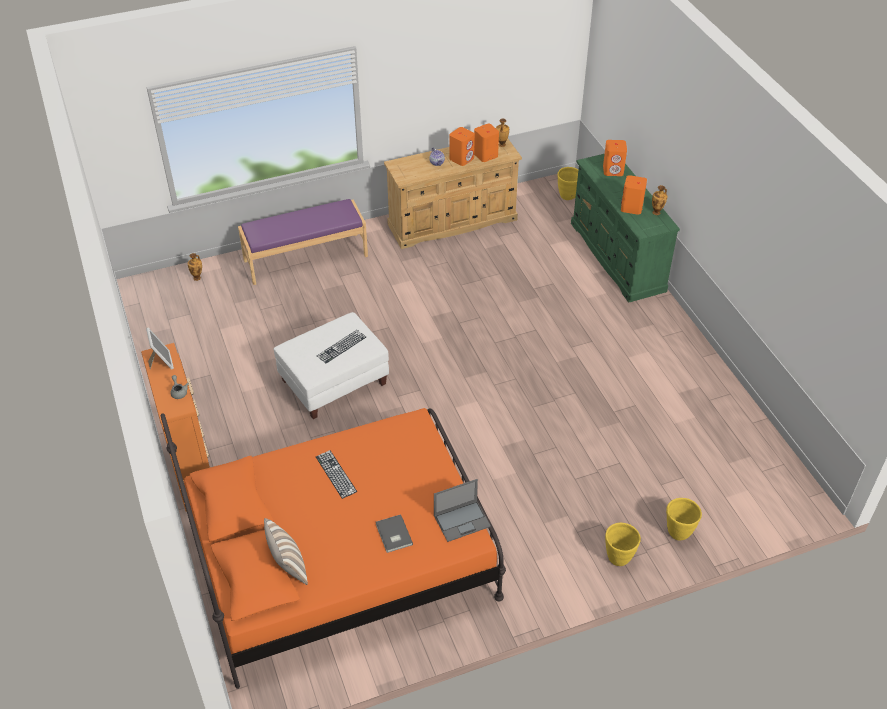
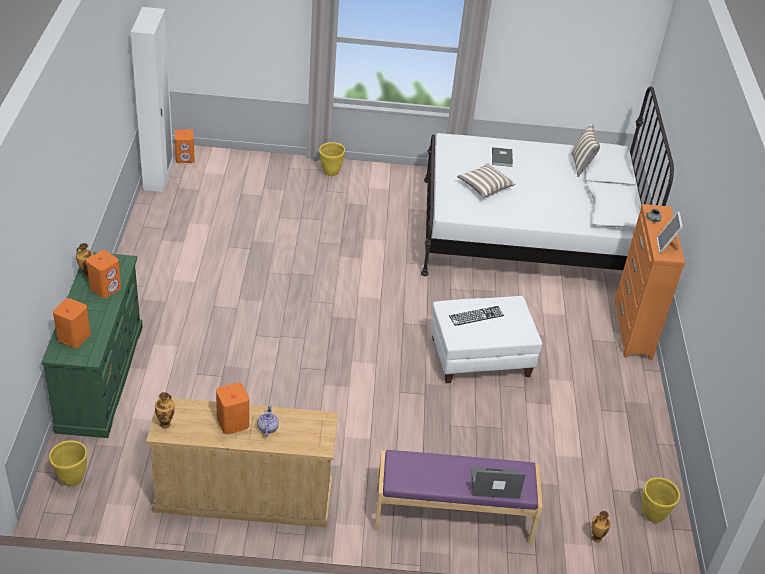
camera: 160 degrees left, 5 degrees down
orange bed [160,408,506,689] -> white bed [421,86,674,276]
keyboard [316,450,357,499] -> none
laptop [434,479,491,542] -> laptop moved to [471,467,526,499]
orange speaker [474,124,499,162] -> orange speaker moved to [175,130,195,163]
yellow planter [666,498,702,540] -> yellow planter moved to [642,477,680,523]
none -> white wardrobe [131,7,173,192]
none -> pillow [457,164,515,198]

